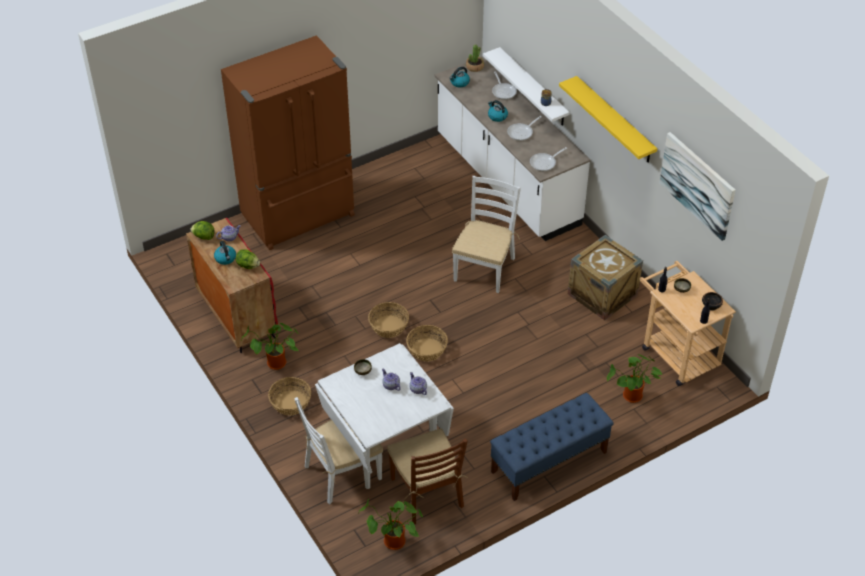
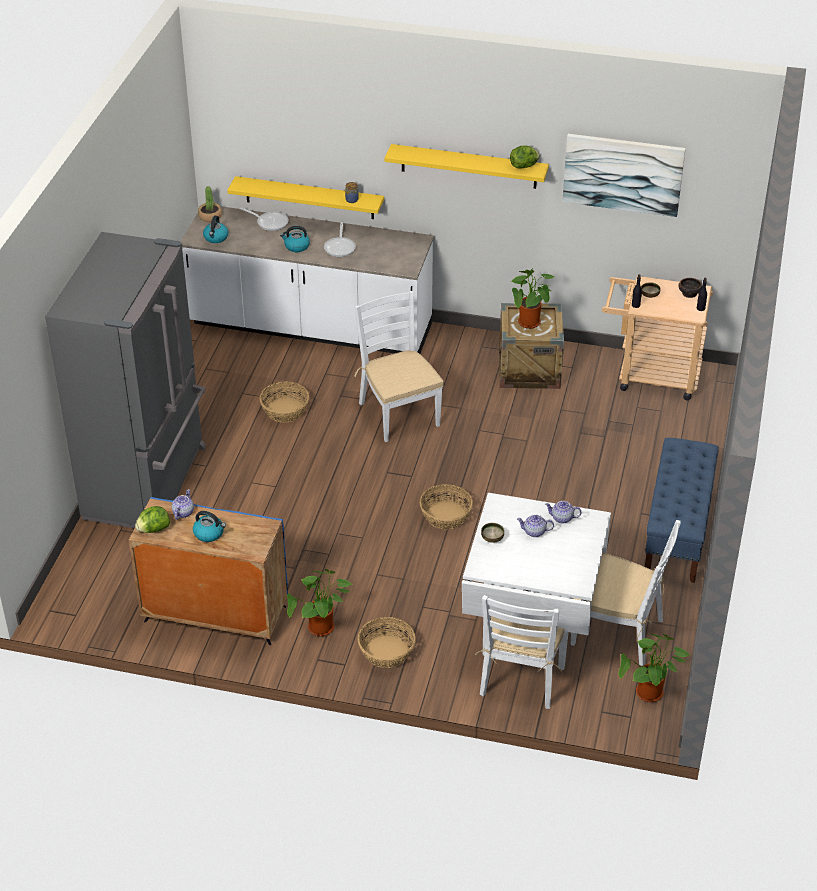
camera: 45 degrees left, 5 degrees down
red cabinet [186,218,278,353] -> blue cabinet [129,497,288,645]
brown fridge [221,35,355,250] -> grey fridge [45,232,206,528]
lettuce [236,249,260,269] -> lettuce moved to [510,145,539,168]
basket [368,302,409,338] -> basket moved to [259,381,309,423]
brown chair [387,428,468,524] -> white chair [570,520,681,666]
white shelf [483,47,570,126] -> yellow shelf [227,176,384,219]
frying pan [530,147,567,171] -> none
potted plant [607,354,663,403] -> potted plant moved to [511,269,555,329]

